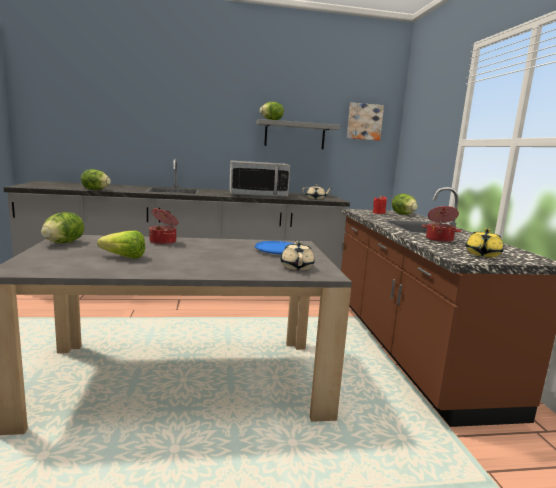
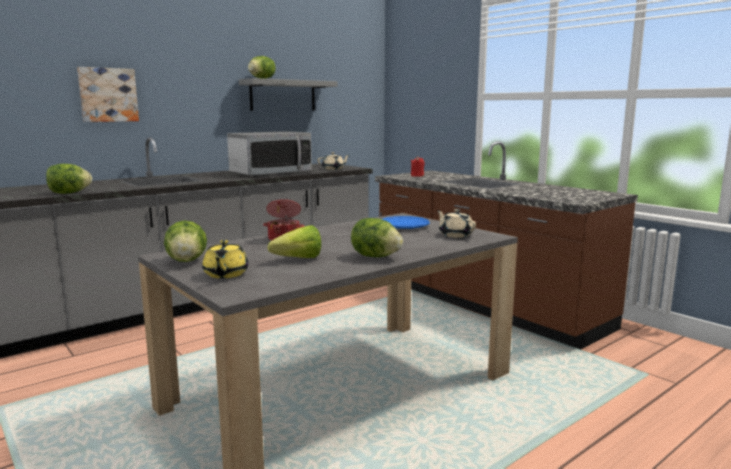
camera: 30 degrees left, 0 degrees up
picture [347,103,384,141] -> picture moved to [77,67,139,122]
lettuce [392,194,418,215] -> lettuce moved to [351,218,403,257]
cooking pot [422,206,461,243] -> none
yellow teapot [466,228,504,257] -> yellow teapot moved to [202,240,248,279]

